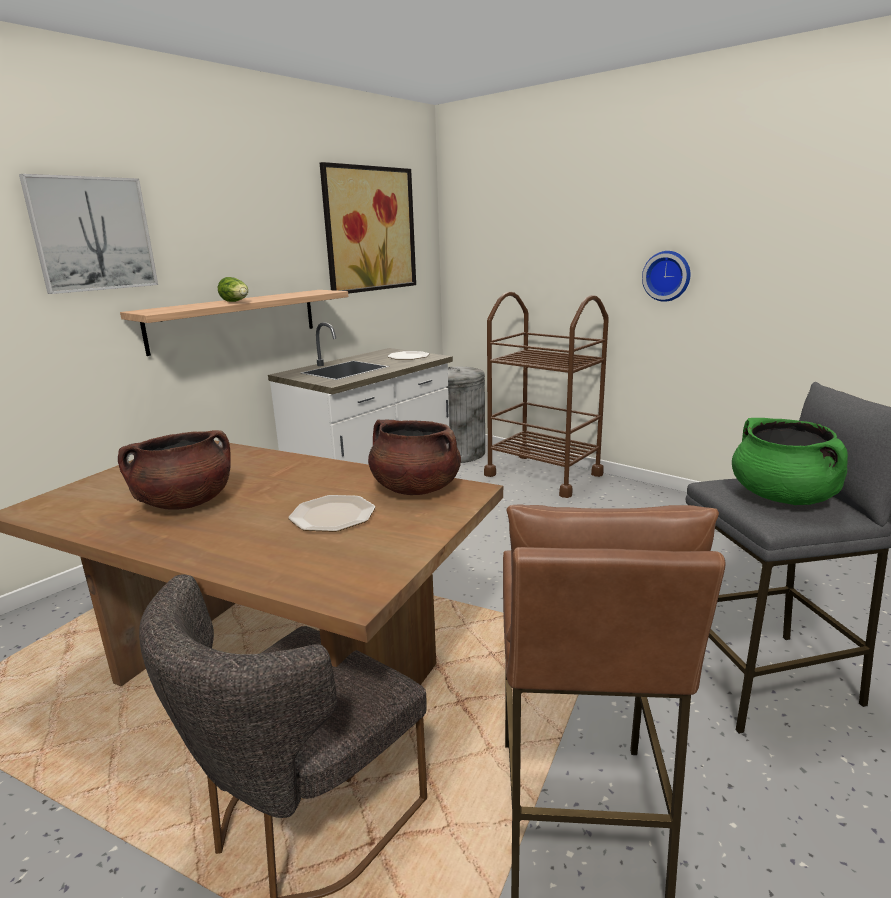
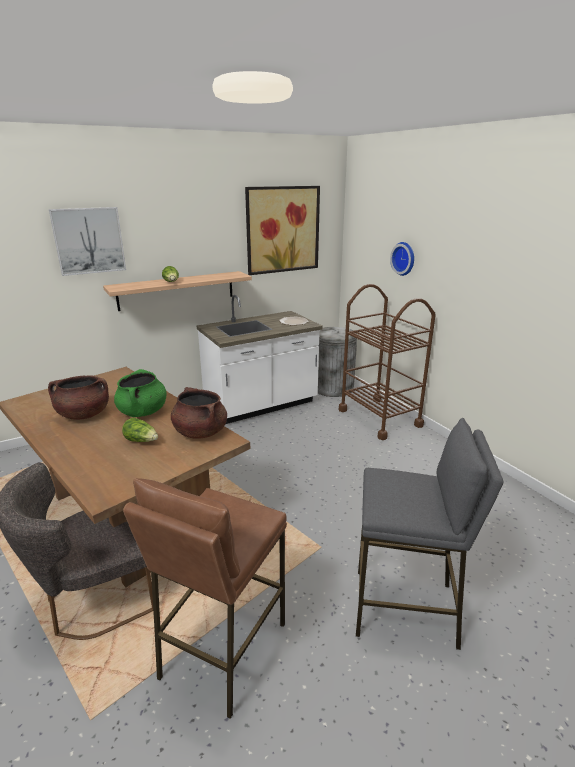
camera: 20 degrees right, 5 degrees up
plate [288,495,375,532] -> lettuce [122,418,158,442]
wall clock [642,251,690,302] -> wall clock moved to [390,242,414,276]
green cooking pot [732,418,848,505] -> green cooking pot moved to [114,369,167,417]

